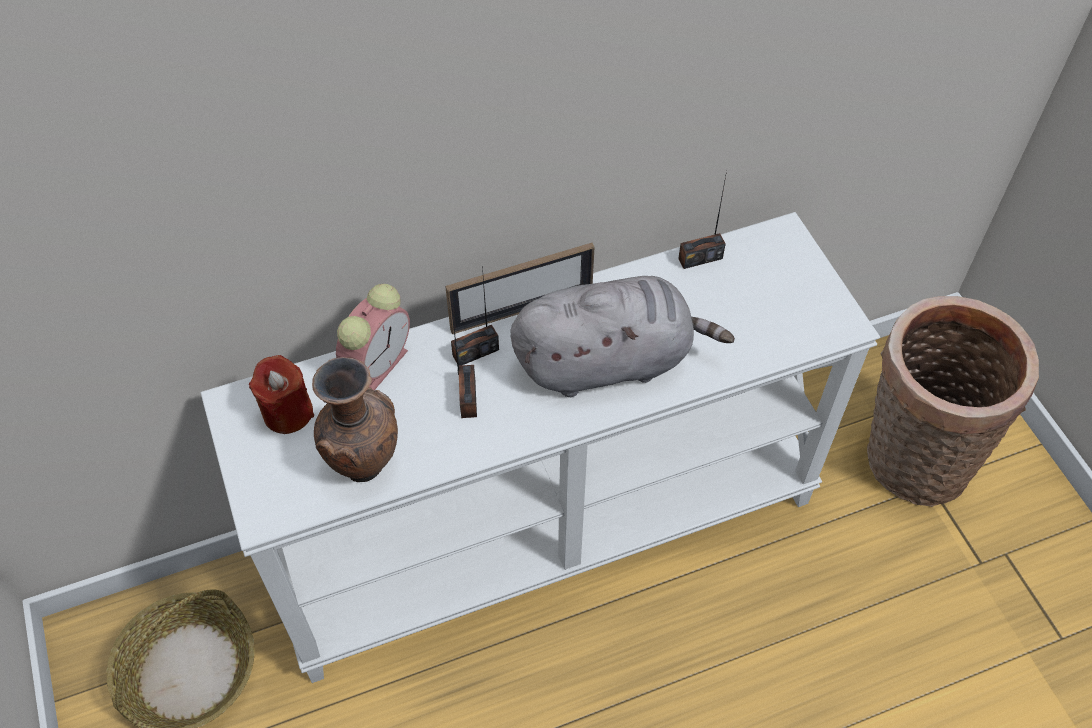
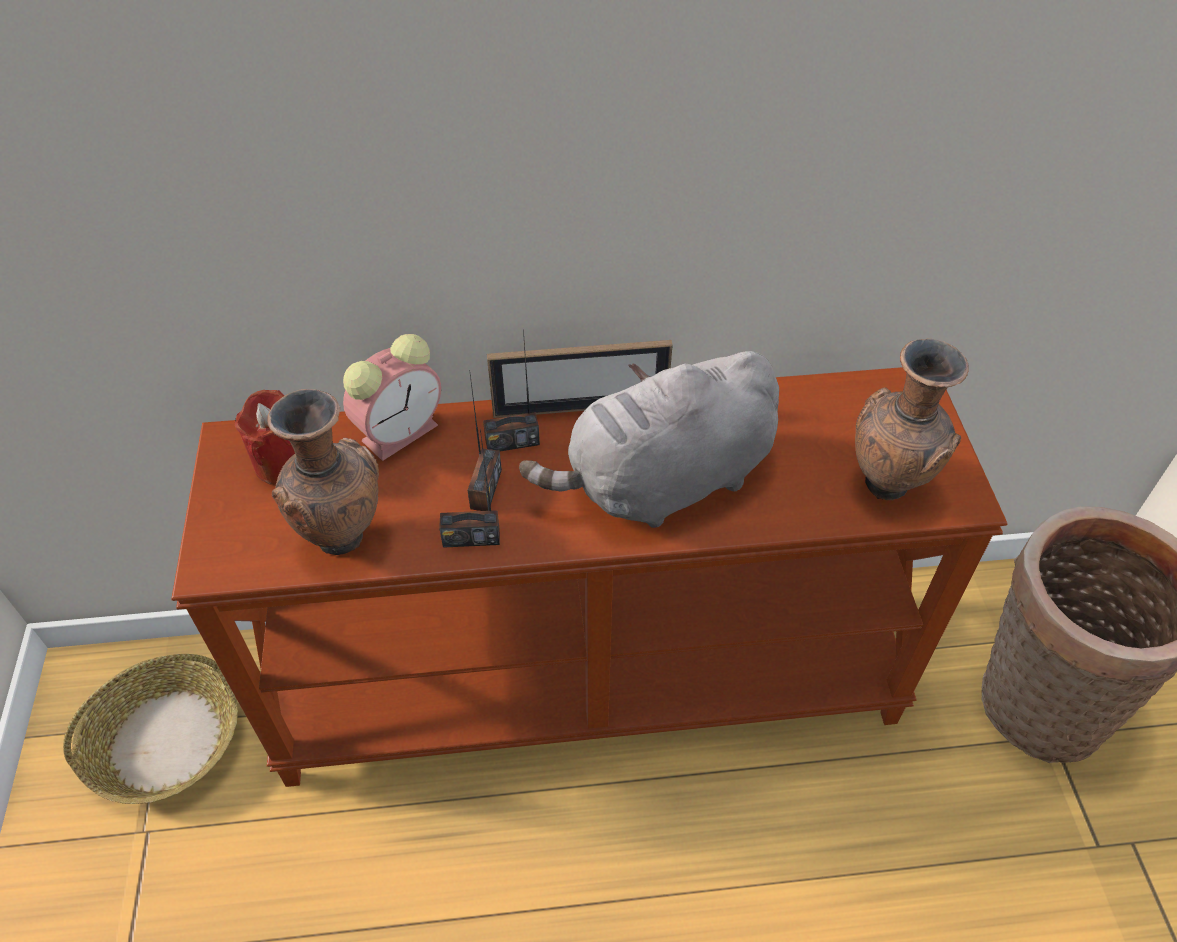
camera: 15 degrees right, 5 degrees down
white console table [201,212,880,683] -> brown console table [171,367,1008,787]
grey plush toy [510,276,735,397] -> grey plush toy turned 150 degrees clockwise [519,351,779,528]
radio [678,171,727,269] -> radio moved to [439,429,500,548]
none -> brown vase [855,338,969,501]

